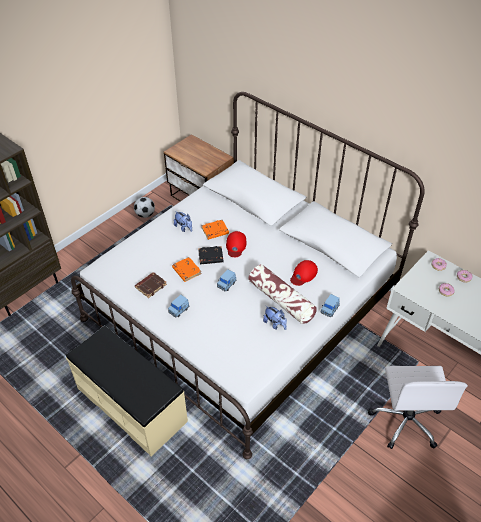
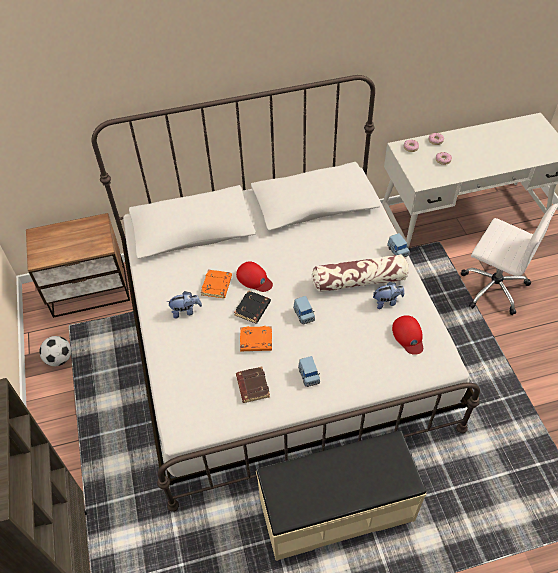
camera: 55 degrees left, 5 degrees up
red cap [290,260,318,286] -> red cap moved to [392,315,423,355]

